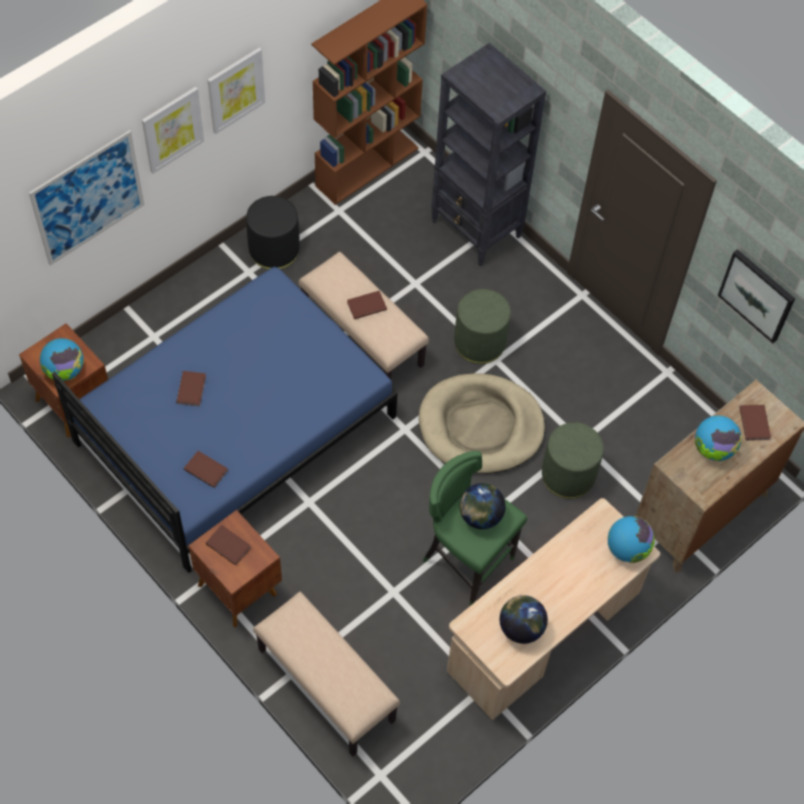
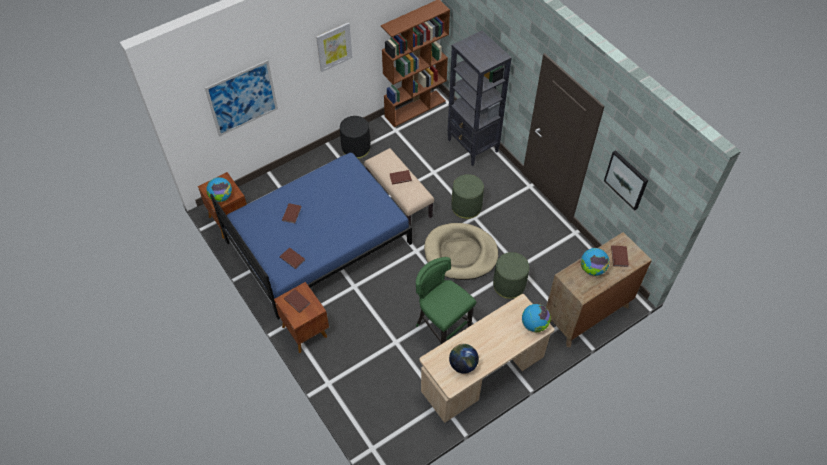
camera: 10 degrees right, 5 degrees down
picture [142,87,204,174] -> none
beige bench [253,592,400,756] -> none
globe [460,483,506,529] -> none

